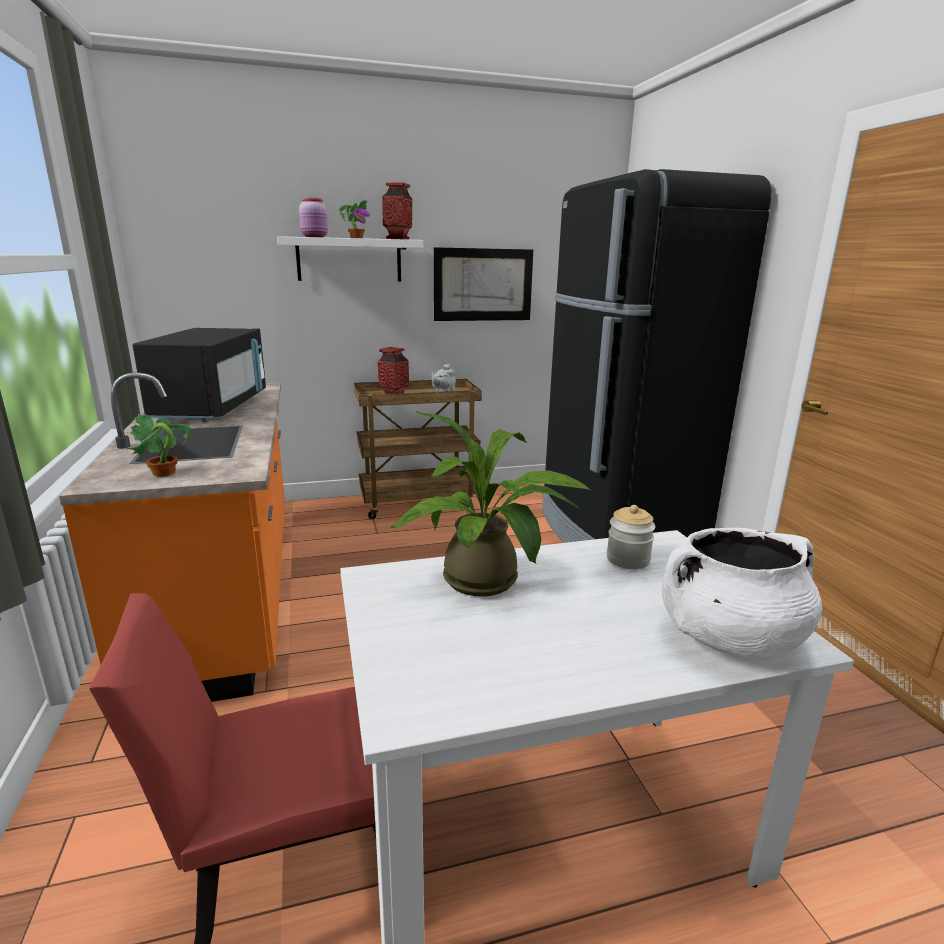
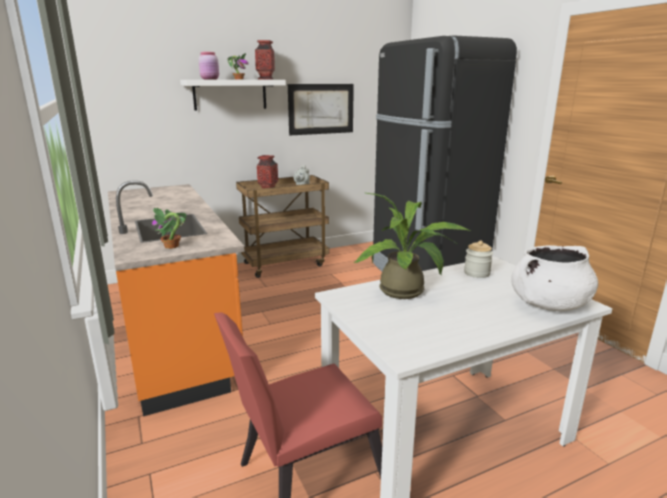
camera: 10 degrees left, 0 degrees up
black microwave [133,328,266,422] -> none

